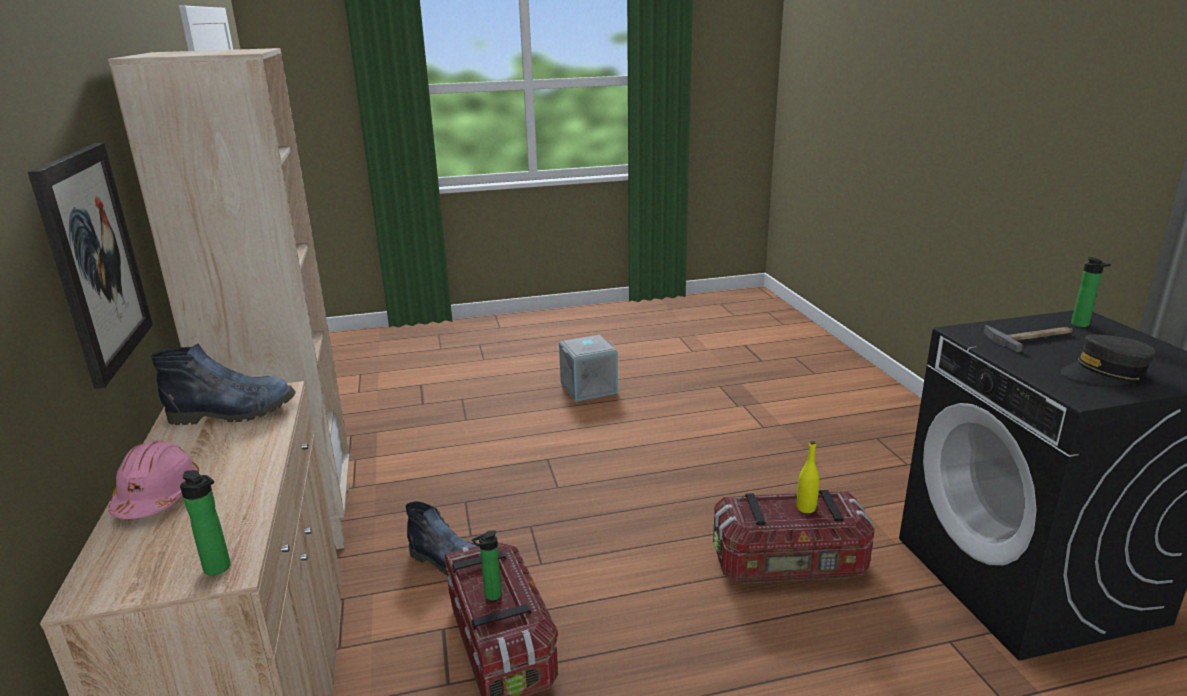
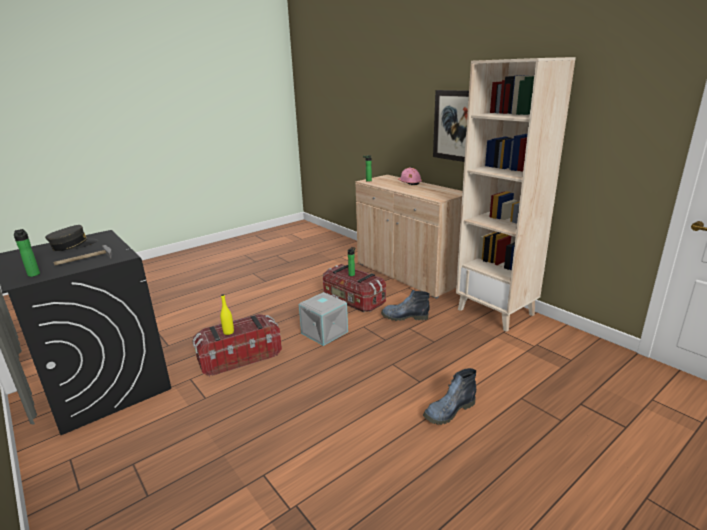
camera: 155 degrees right, 0 degrees up
boot [151,344,296,425] -> boot moved to [423,368,476,425]
grey storage box [559,335,618,402] -> grey storage box moved to [299,292,348,346]

